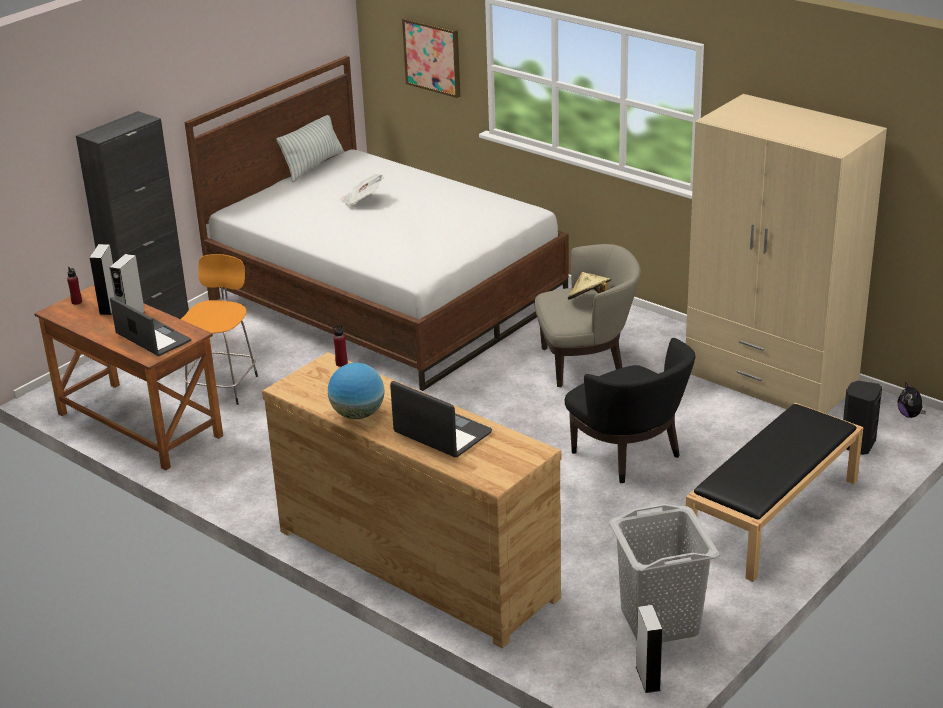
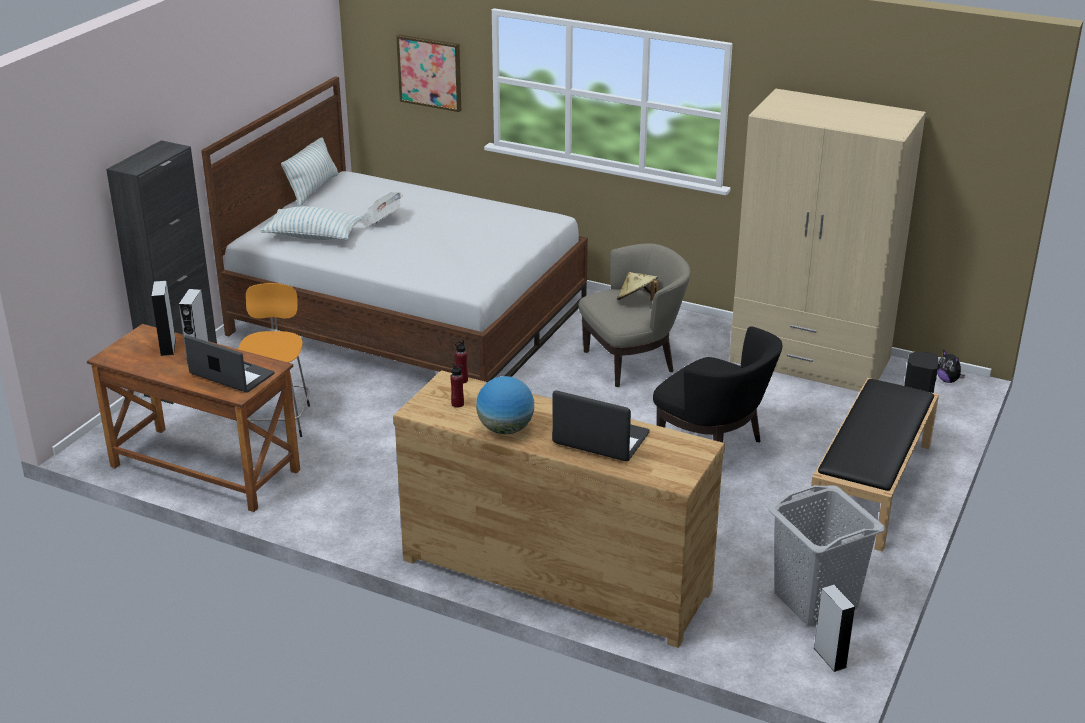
camera: 15 degrees left, 0 degrees up
red bottle [67,267,82,305] -> red bottle moved to [450,363,464,408]
none -> pillow [260,206,363,240]

